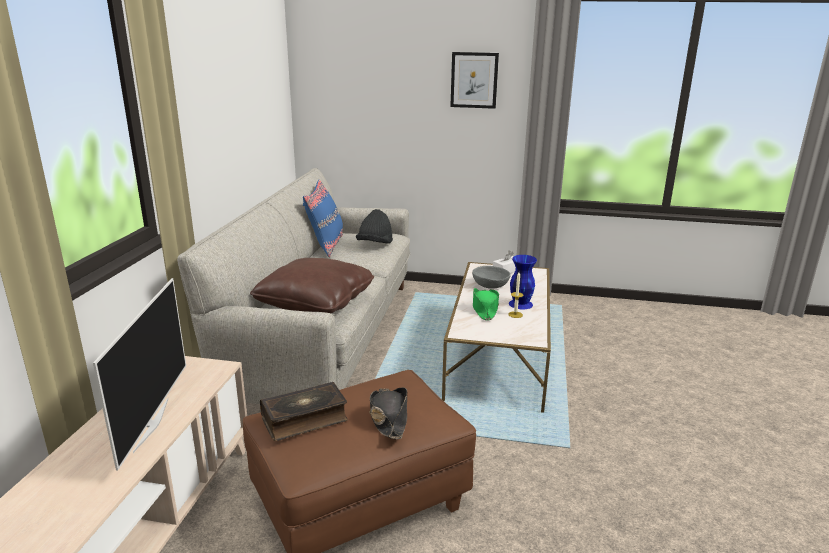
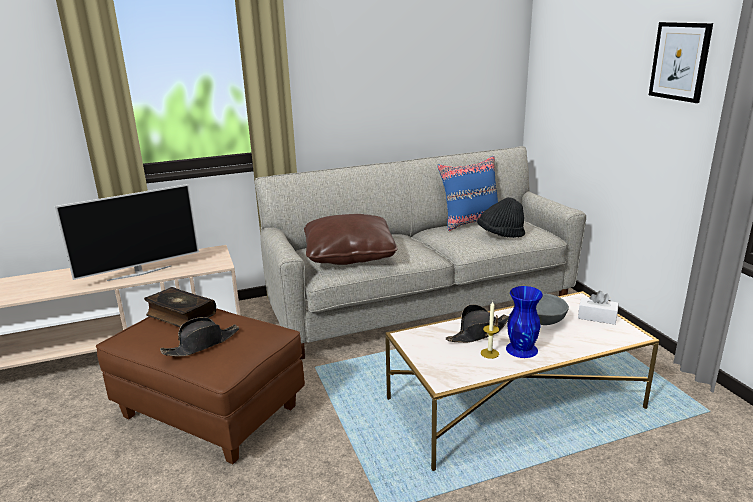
camera: 60 degrees right, 0 degrees up
green hat [473,288,499,320] -> black hat [446,304,509,343]

